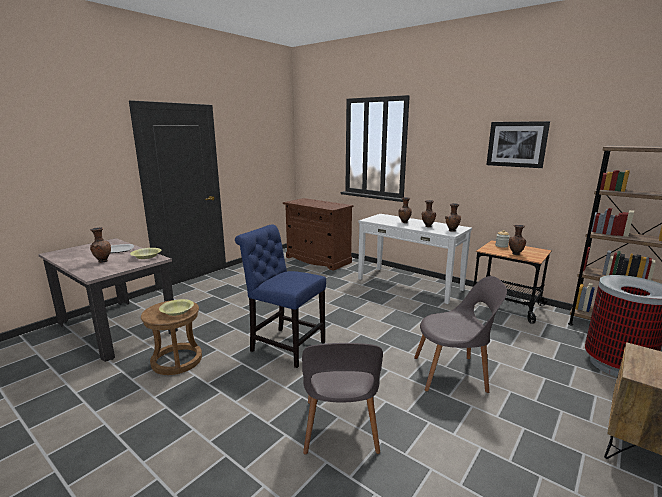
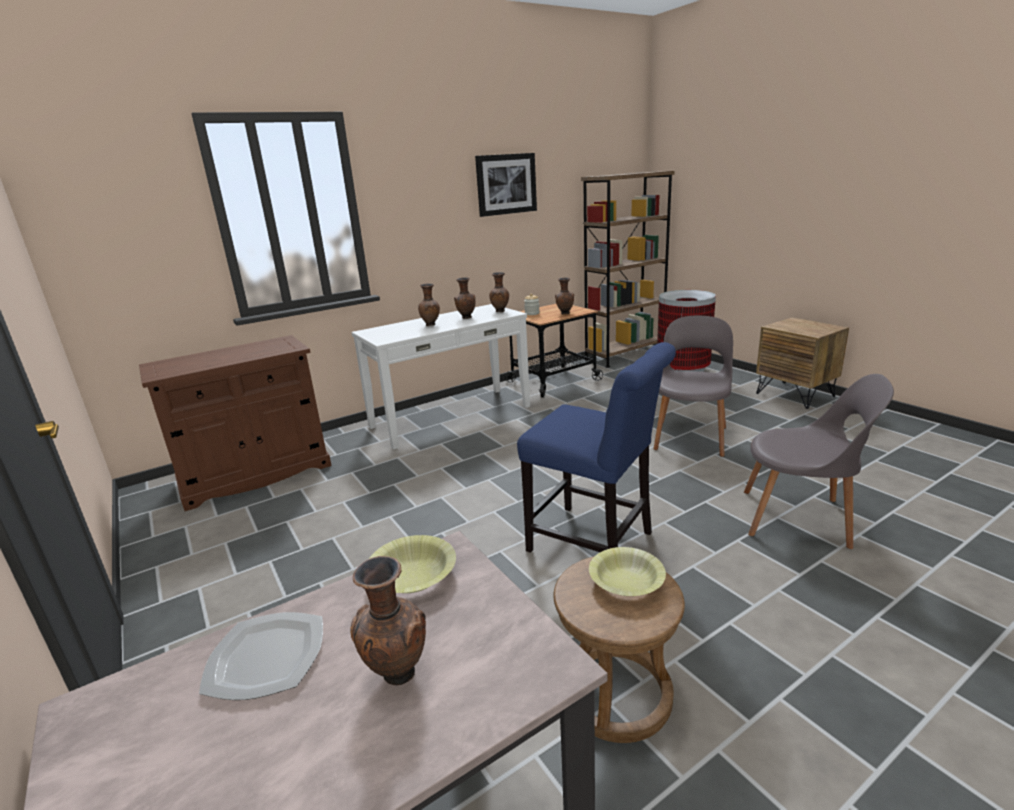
camera: 70 degrees left, 5 degrees up
blue chair [235,225,326,368] -> blue chair turned 105 degrees counterclockwise [517,342,676,553]

